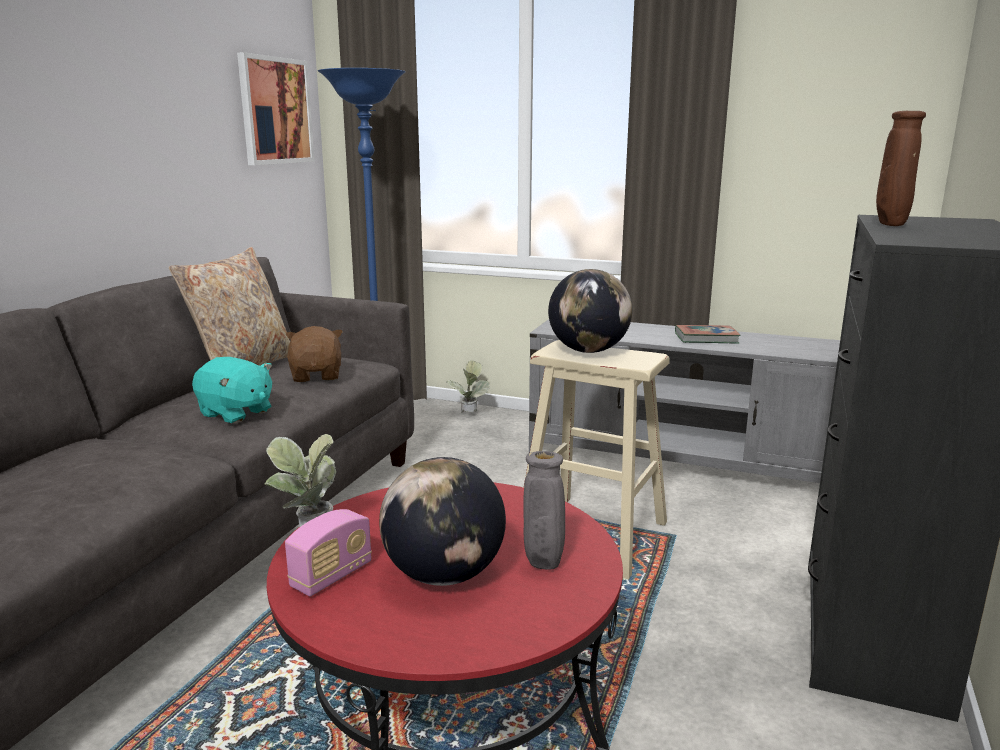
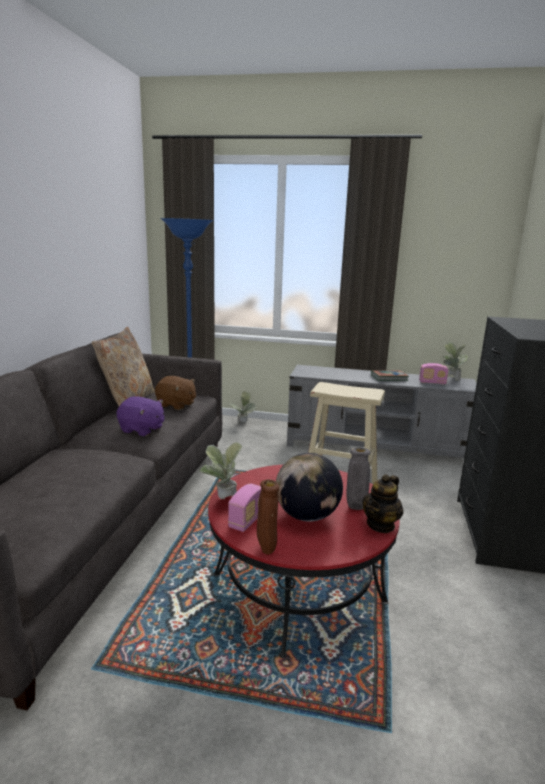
camera: 10 degrees left, 0 degrees up
turquoise plush toy [192,357,272,423] -> purple plush toy [116,396,165,436]
picture [237,52,314,165] -> none
brown plush toy [286,326,343,382] -> brown plush toy turned 135 degrees clockwise [155,376,196,410]
globe [548,269,632,353] -> none
brown vase [876,111,926,226] -> brown vase moved to [257,479,279,555]
none -> teapot [362,474,403,533]
none -> radio [419,363,448,384]
none -> potted plant [443,342,469,381]

